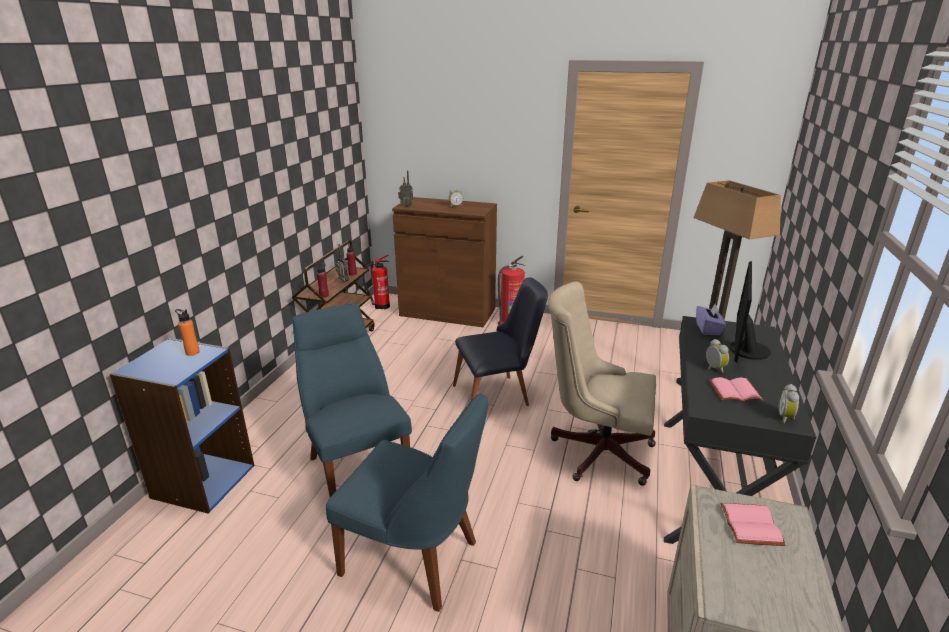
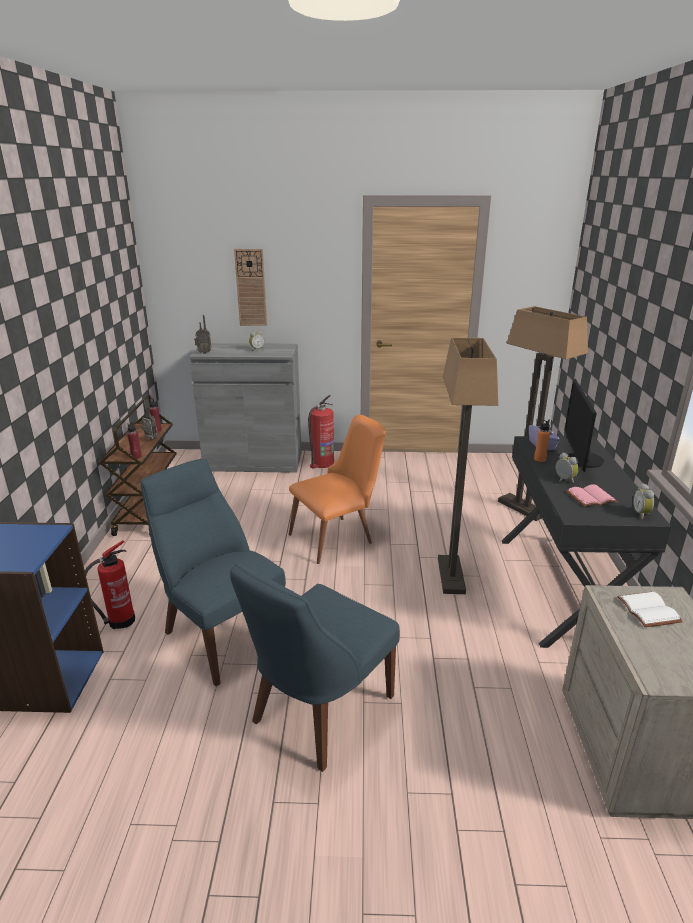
camera: 15 degrees left, 0 degrees up
orange bottle [175,309,200,356] -> orange bottle moved to [534,419,550,462]
blue chair [326,393,488,612] -> blue chair turned 120 degrees clockwise [230,564,400,772]
fire extinguisher [362,255,390,309] -> fire extinguisher moved to [85,540,135,629]
brown cabinet [392,197,497,327] -> grey cabinet [190,343,302,473]
black chair [453,277,548,406] -> orange chair [289,415,386,564]
beige office chair [548,281,656,486] -> floor lamp [438,338,498,594]
pink book [720,503,786,546] -> white book [617,592,683,627]
none -> wall clock [234,249,267,326]

